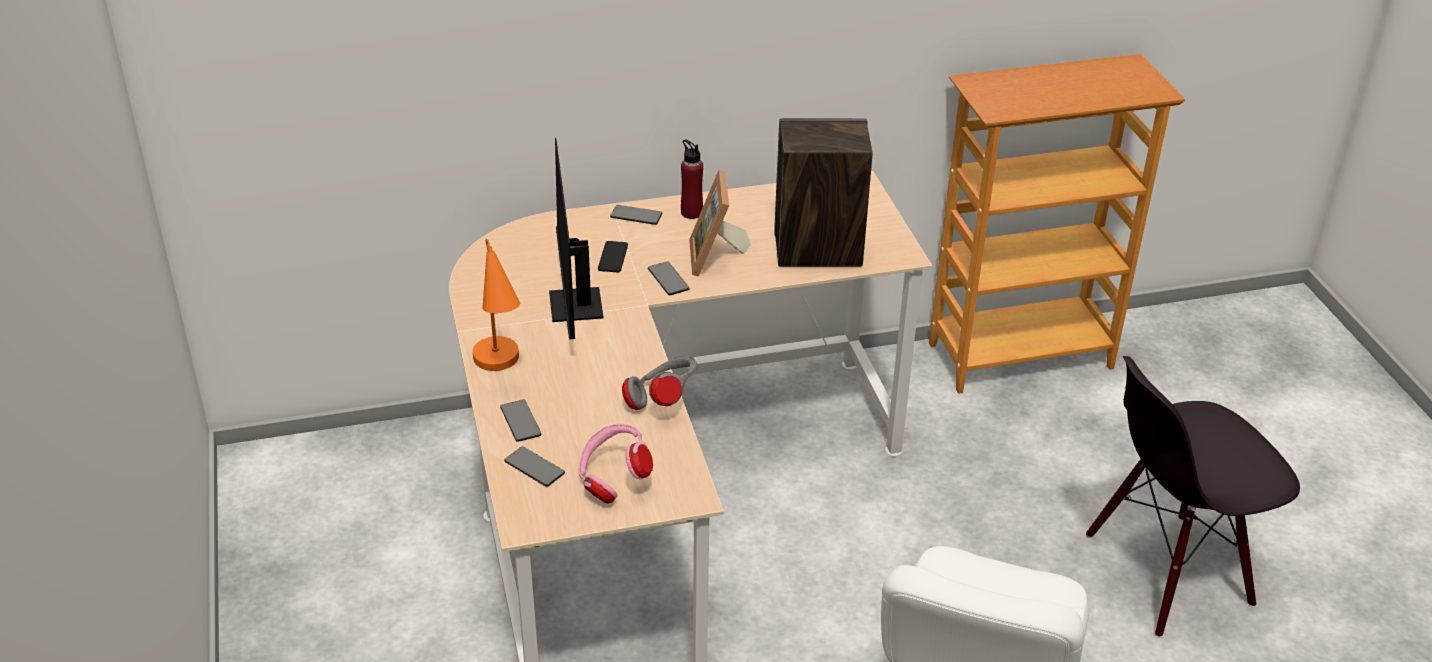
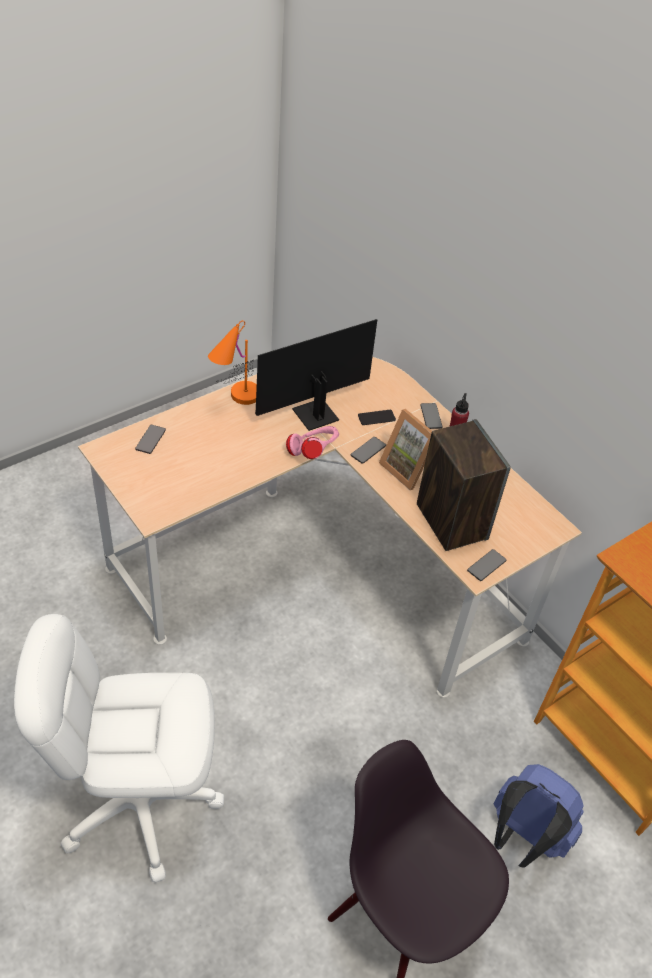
camera: 65 degrees right, 10 degrees up
phone [500,400,542,442] -> phone moved to [467,549,506,581]
pink headphones [579,424,653,504] -> pink headphones moved to [286,426,339,459]
grey headphones [622,355,698,410] -> none
picture frame [689,170,751,277] -> picture frame turned 105 degrees counterclockwise [379,409,432,490]
none -> blue backpack [494,764,584,868]

